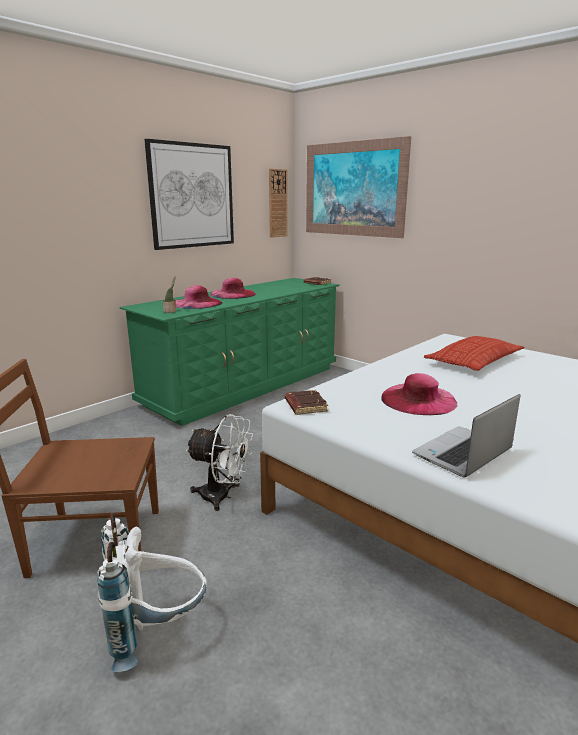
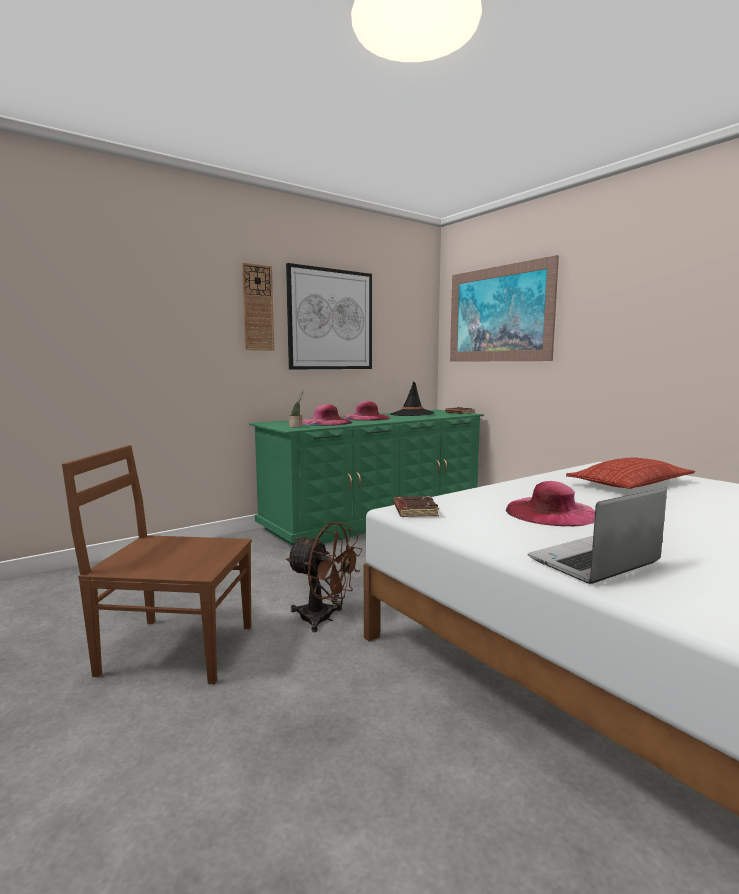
camera: 10 degrees right, 10 degrees down
white backpack [97,514,207,672] -> none
white fan [186,414,253,511] -> brown fan [286,522,363,632]
wall clock [269,169,288,238] -> wall clock moved to [242,263,274,351]
none -> black hat [391,381,434,416]

